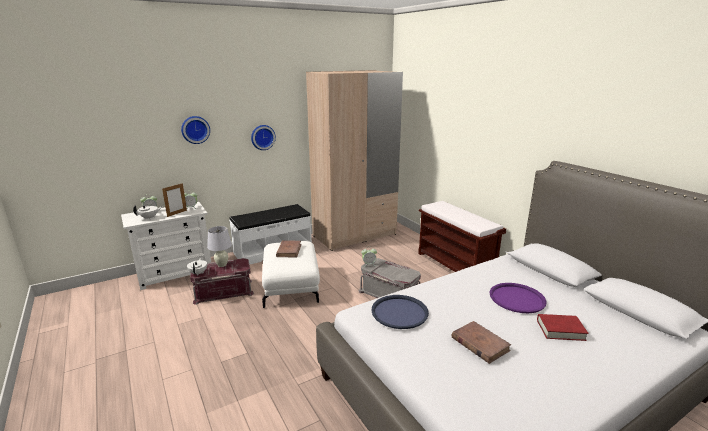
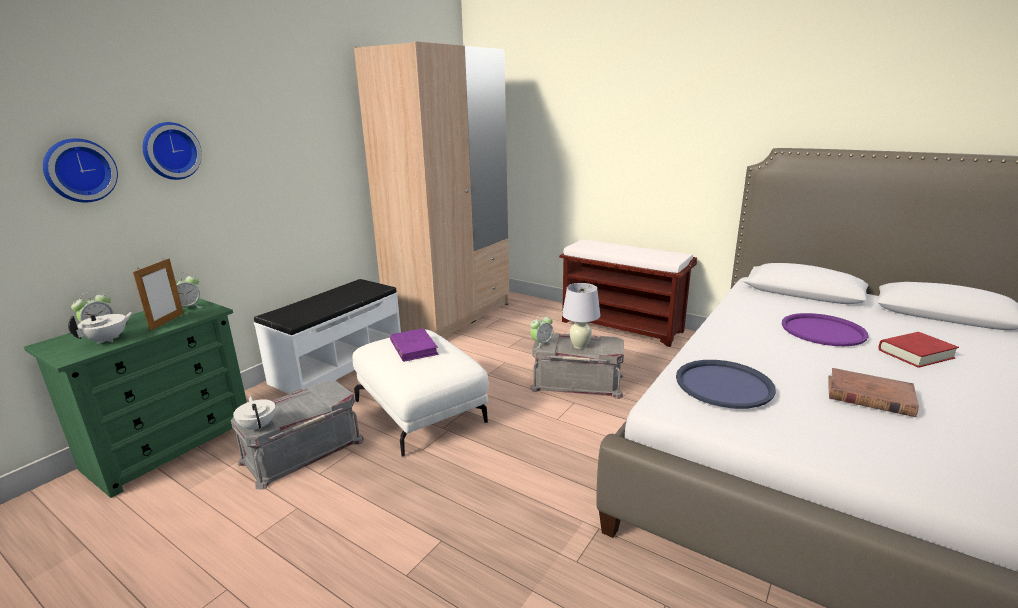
camera: 25 degrees left, 0 degrees up
white dresser [121,202,211,290] -> green dresser [24,298,247,498]
red storage box [190,258,254,305] -> grey storage box [231,381,364,489]
white table lamp [207,226,232,267] -> white table lamp moved to [562,283,600,349]
wall clock [251,125,276,150] -> wall clock moved to [43,138,118,202]
brown book [276,241,302,257] -> purple book [390,328,438,362]

